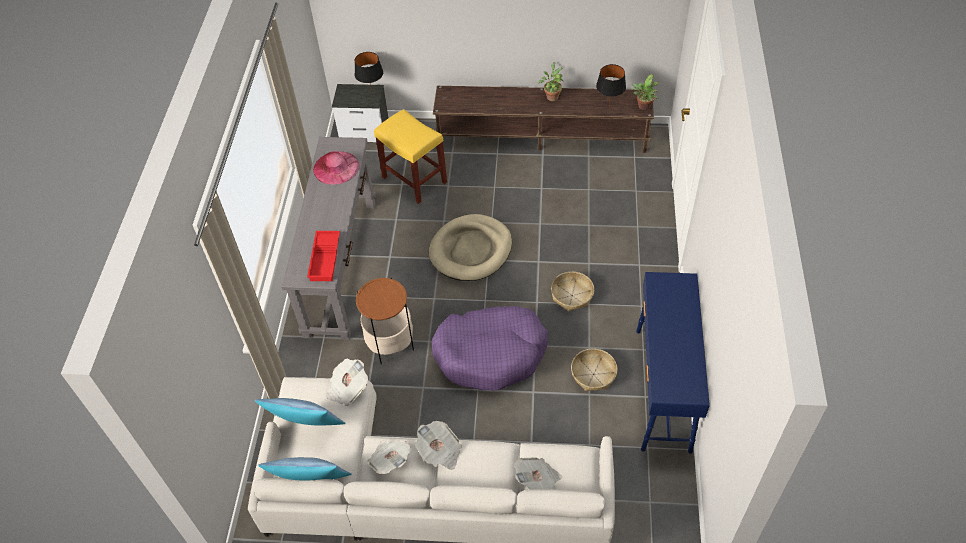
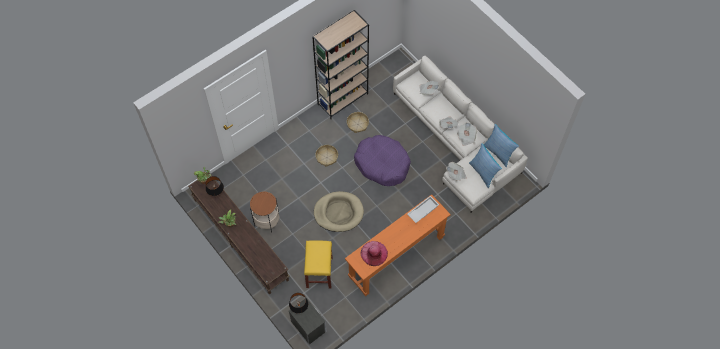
camera: 135 degrees left, 10 degrees up
grey console table [281,137,375,340] -> orange console table [345,194,451,296]
red tray [307,231,340,281] -> white tray [407,196,439,223]
side table [356,278,414,364] -> side table moved to [250,192,280,232]
blue console table [636,272,710,454] -> beige bookcase [312,10,369,119]

